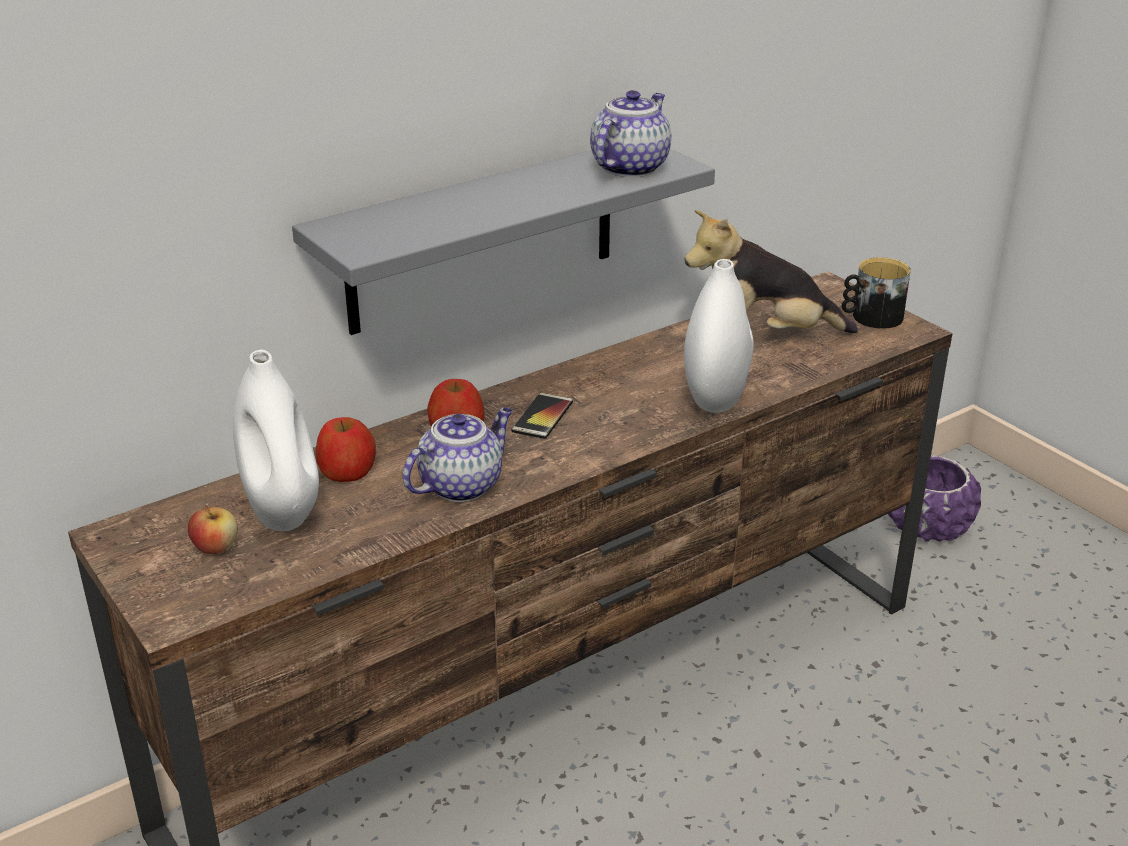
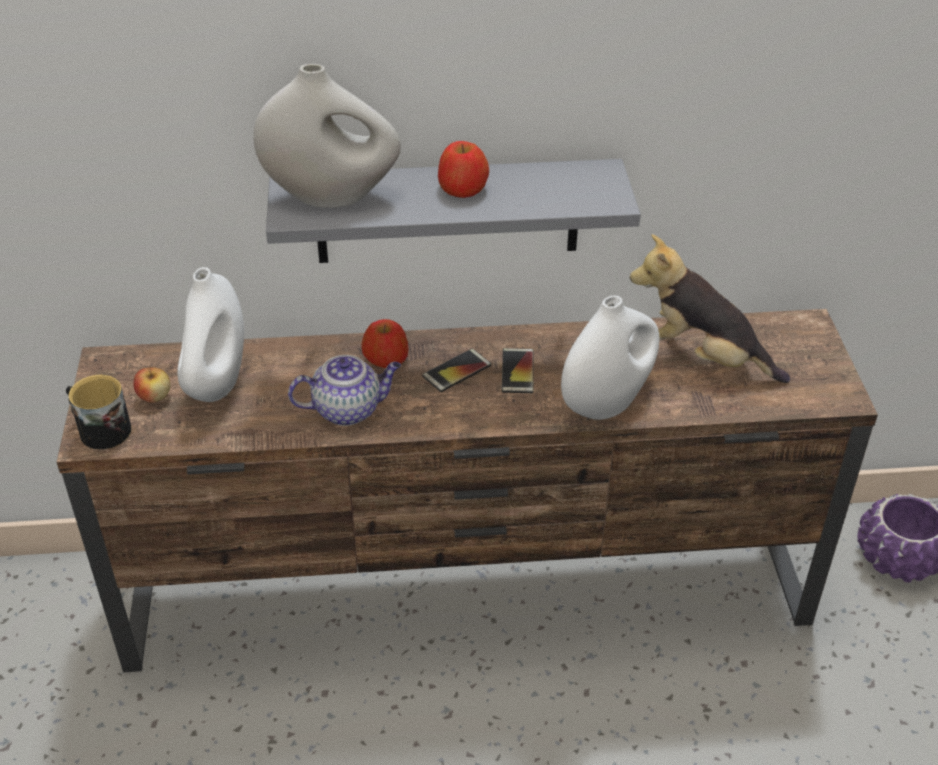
camera: 30 degrees right, 10 degrees up
apple [316,417,376,482] -> apple moved to [438,141,489,198]
teapot [590,90,671,177] -> none
mug [842,257,911,329] -> mug moved to [66,375,131,450]
none -> white vase [253,64,401,208]
none -> phone [502,348,534,393]

